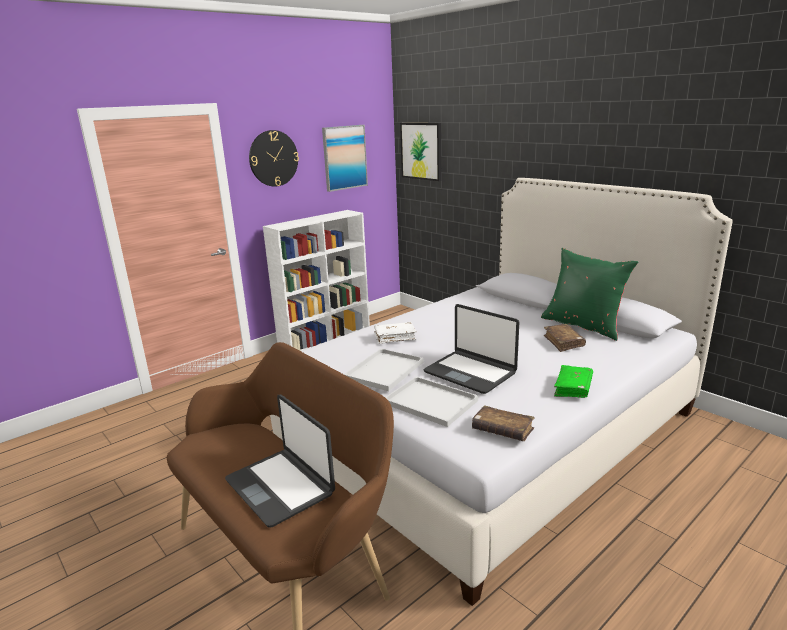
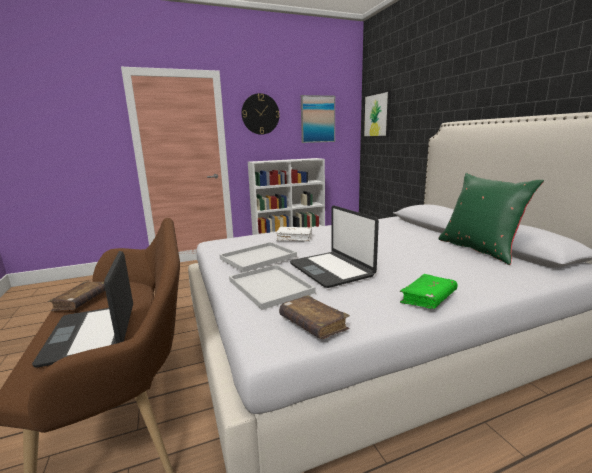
camera: 20 degrees right, 5 degrees down
brown book [544,324,586,352] -> brown book moved to [48,281,105,311]

